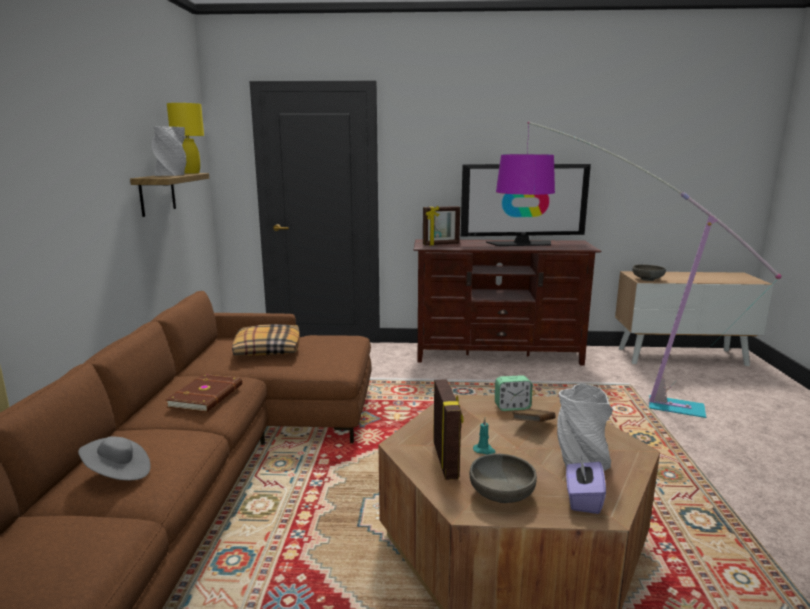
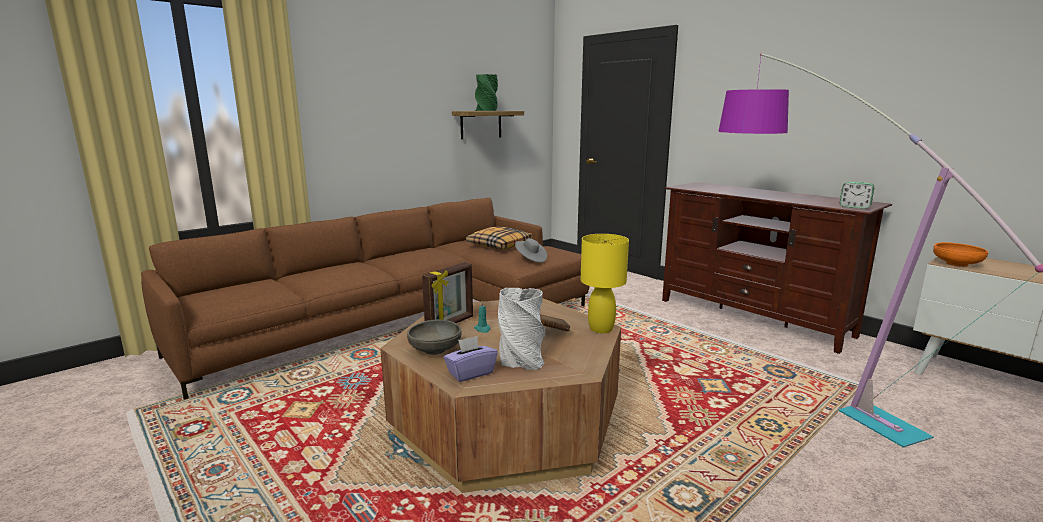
camera: 45 degrees right, 0 degrees up
grey hat [78,436,151,480] -> grey hat moved to [515,238,547,263]
grey vase [152,126,186,176] -> green vase [475,74,498,111]
brown book [166,374,242,412] -> none
yellow table lamp [167,103,204,174] -> yellow table lamp moved to [581,234,629,333]
picture frame [423,206,460,245] -> none
television [461,164,591,246] -> none
alarm clock [495,375,532,411] -> alarm clock moved to [840,182,875,209]
grey bowl [633,264,666,281] -> orange bowl [933,242,988,267]

